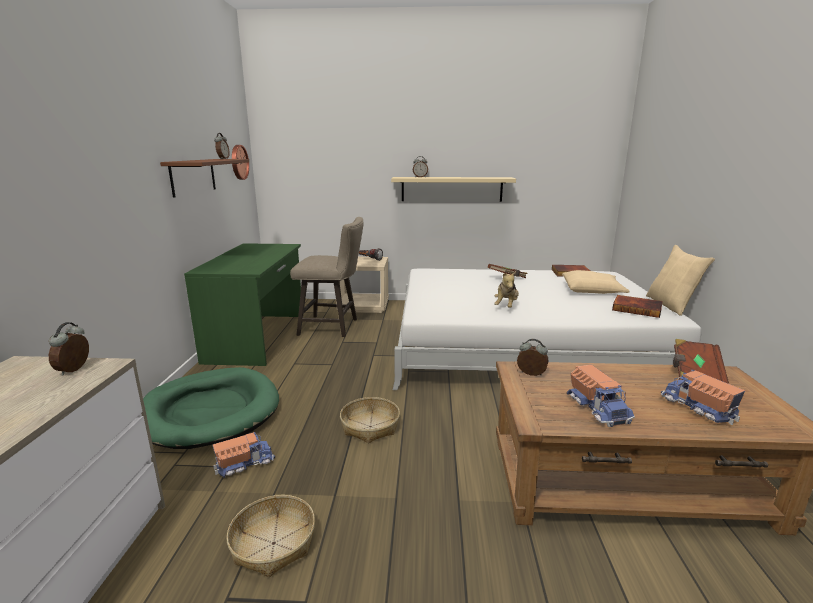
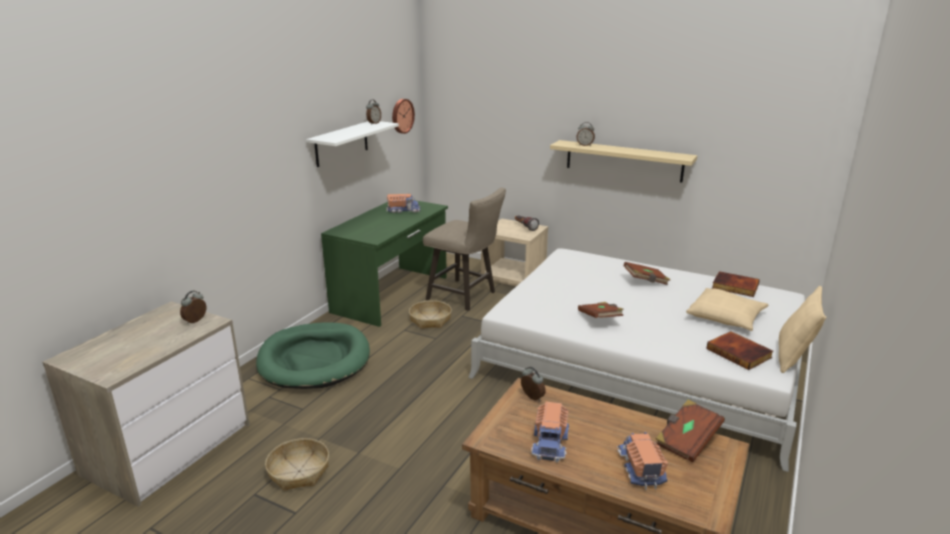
camera: 25 degrees right, 5 degrees up
brown shelf [160,159,249,198] -> white shelf [306,121,399,167]
toy truck [213,432,275,478] -> toy truck moved to [386,194,421,213]
basket [340,397,400,443] -> basket moved to [409,300,452,329]
plush toy [494,271,519,308] -> brown book [578,302,624,318]

